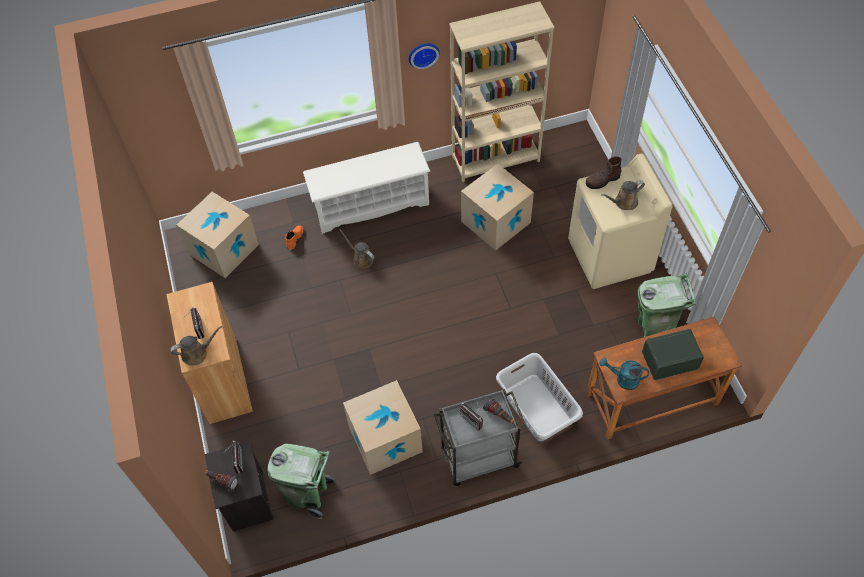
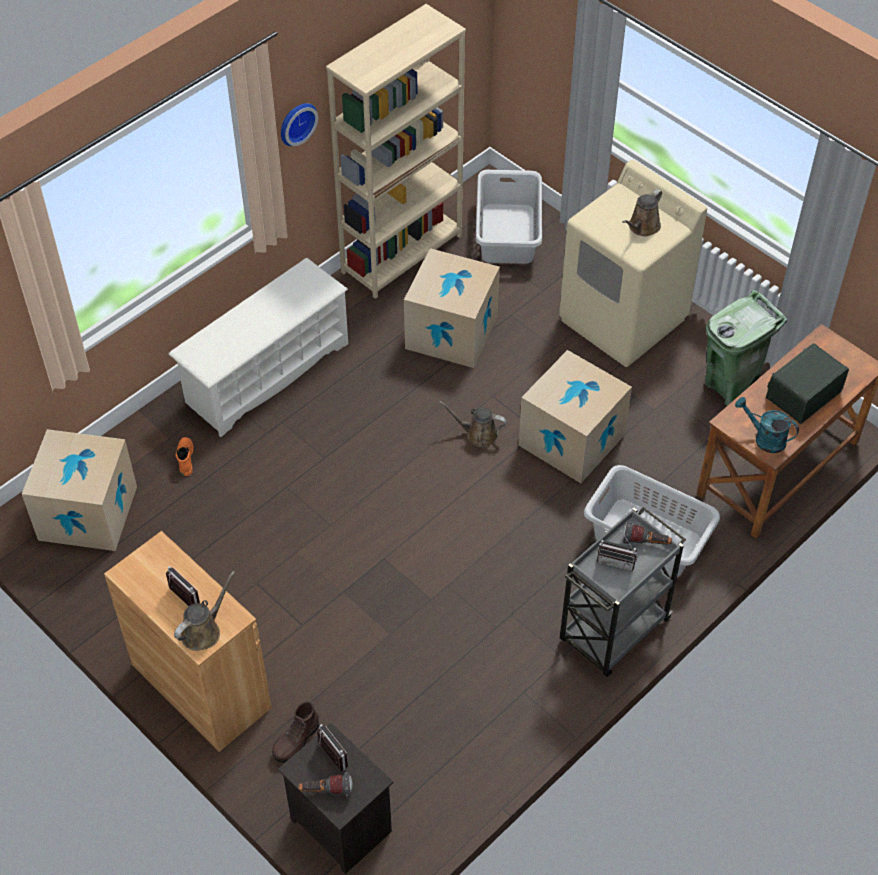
camera: 30 degrees left, 5 degrees down
green trash can [267,444,336,519] -> none
brown watering can [340,229,374,269] -> brown watering can moved to [439,401,507,447]
cardboard box [343,380,423,475] -> cardboard box moved to [518,350,632,483]
brown boot [586,156,621,189] -> brown boot moved to [272,701,320,763]
turquoise watering can [599,358,649,390] -> turquoise watering can turned 45 degrees clockwise [735,397,799,453]
none -> grey laundry basket [476,170,542,264]

